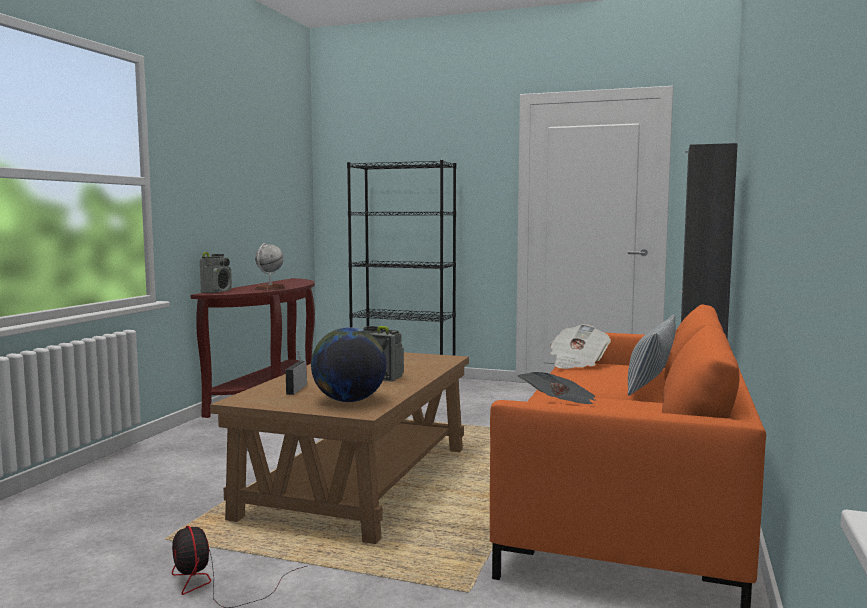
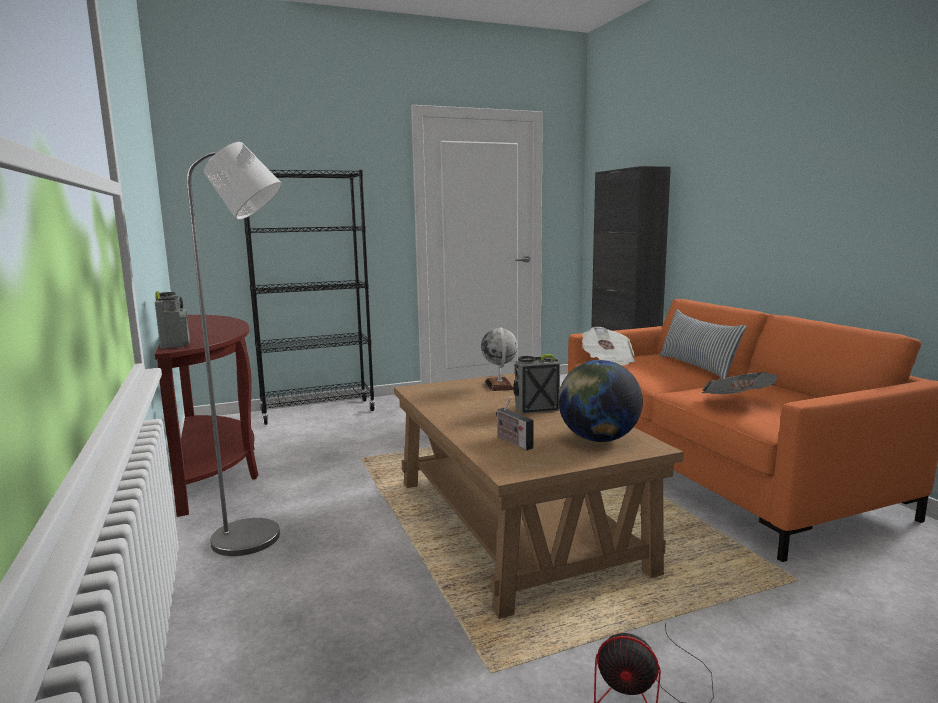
camera: 40 degrees left, 5 degrees up
globe [255,243,285,291] -> globe moved to [481,327,518,391]
none -> grey floor lamp [187,142,282,556]

